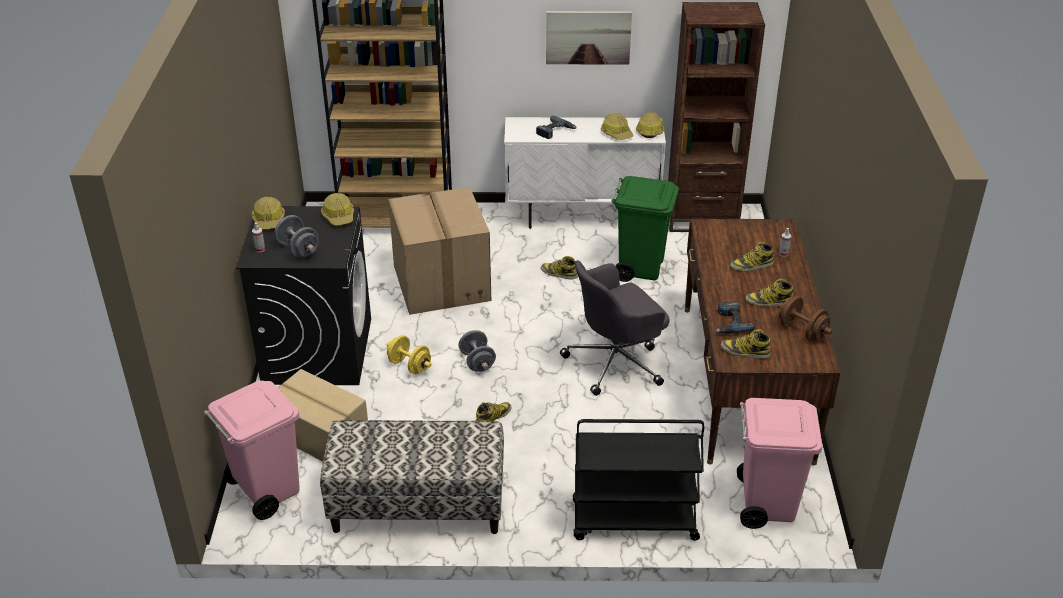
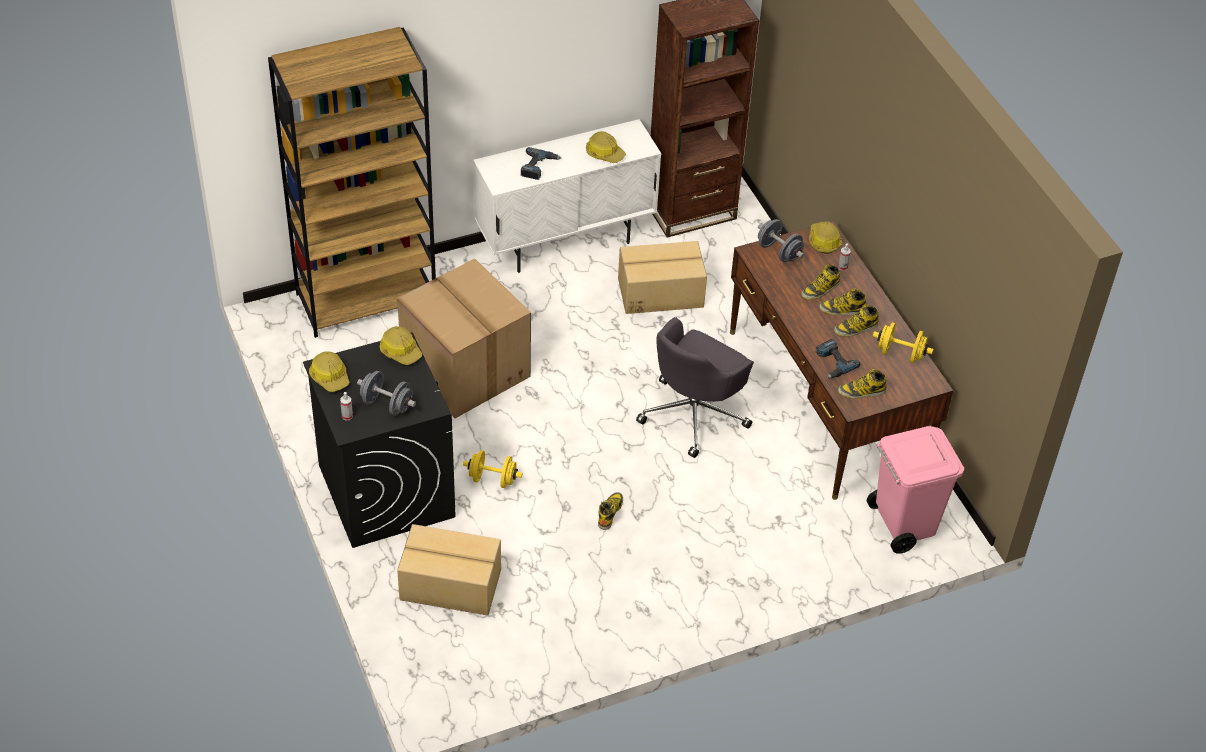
camera: 25 degrees left, 10 degrees up
pink trash can [204,381,300,520] -> none
bench [320,420,504,534] -> none
grey dumbbell [458,330,496,372] -> grey dumbbell moved to [758,219,804,262]
boot [541,256,578,280] -> boot moved to [819,288,866,316]
picture [546,11,632,65] -> none
black cart [573,419,704,541] -> none
green trash can [611,176,679,282] -> cardboard box [618,241,707,314]
hard hat [636,112,664,138] -> hard hat moved to [809,221,842,254]
brown dumbbell [777,296,833,341] -> yellow dumbbell [873,322,933,363]

